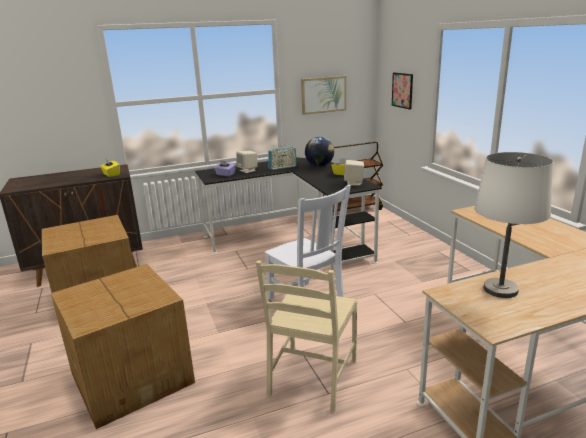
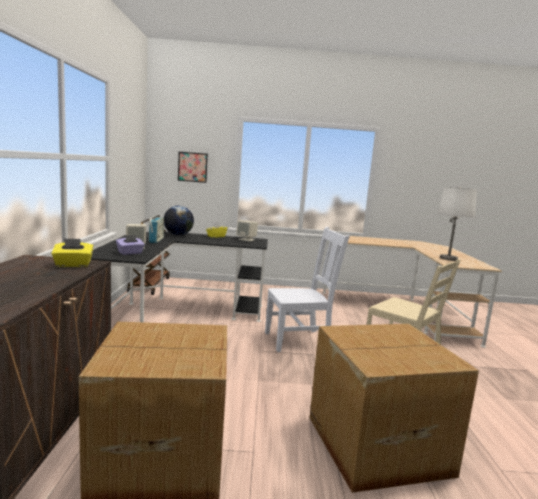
camera: 70 degrees left, 10 degrees down
picture [301,76,346,115] -> none

